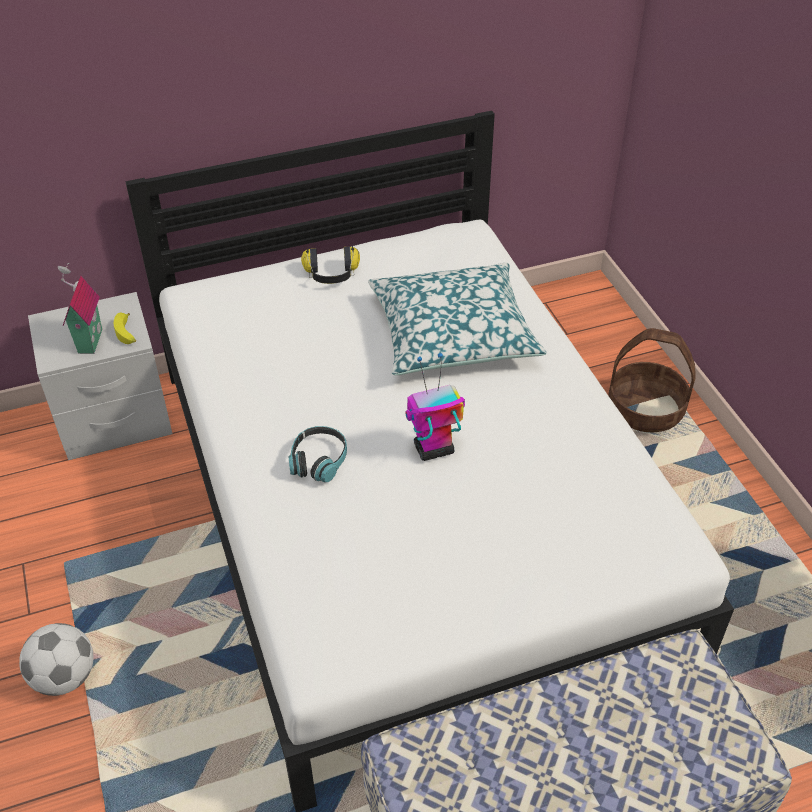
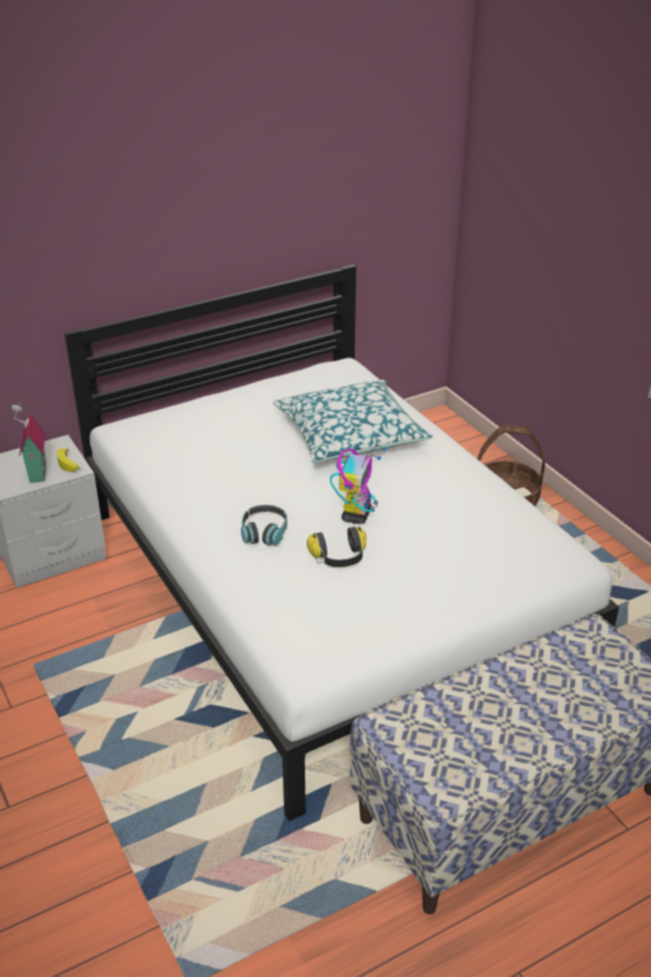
camera: 10 degrees left, 10 degrees down
football [19,623,94,696] -> none
headphones [301,246,360,284] -> headphones moved to [307,526,366,567]
toy robot [406,353,465,461] -> toy robot turned 135 degrees clockwise [330,446,387,524]

